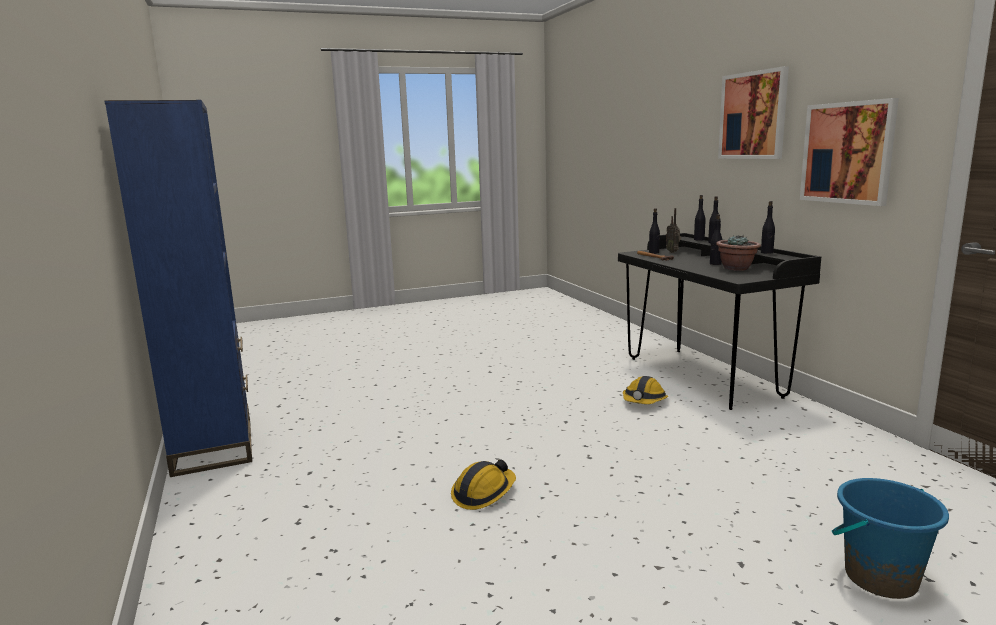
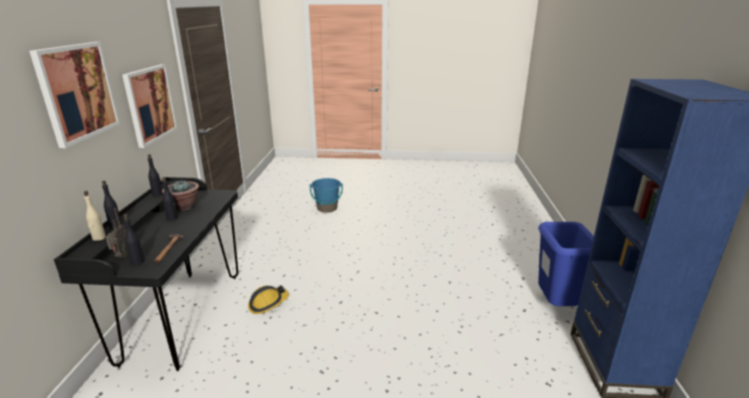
camera: 155 degrees left, 10 degrees up
hard hat [451,459,516,510] -> none
black bottle [694,195,706,241] -> beige bottle [84,191,106,241]
none -> blue trash can [538,222,594,306]

